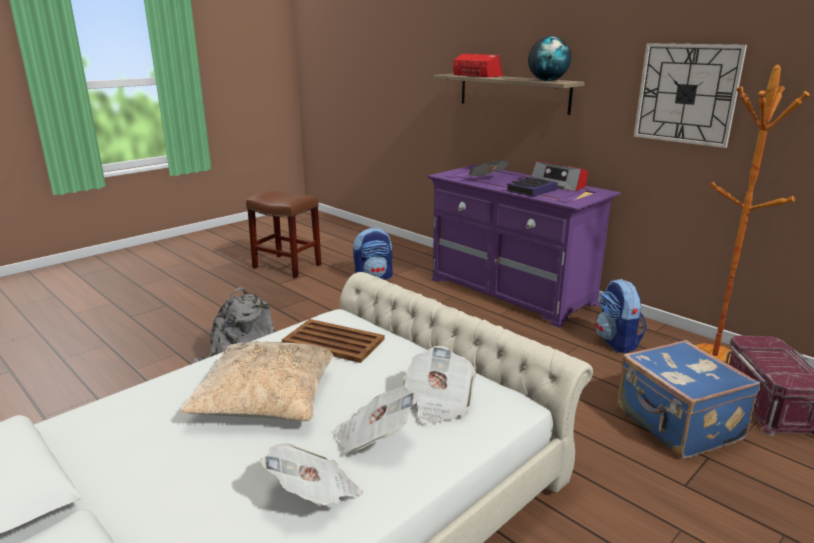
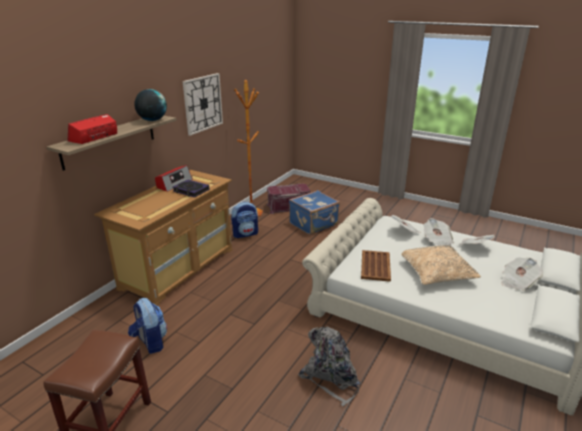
camera: 105 degrees left, 5 degrees up
purple dresser [427,165,621,328] -> brown dresser [94,170,232,306]
newspaper [469,160,509,176] -> newspaper moved to [501,257,543,291]

